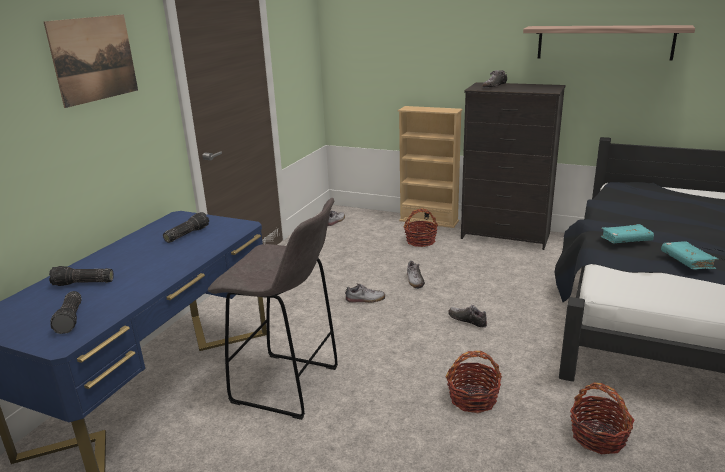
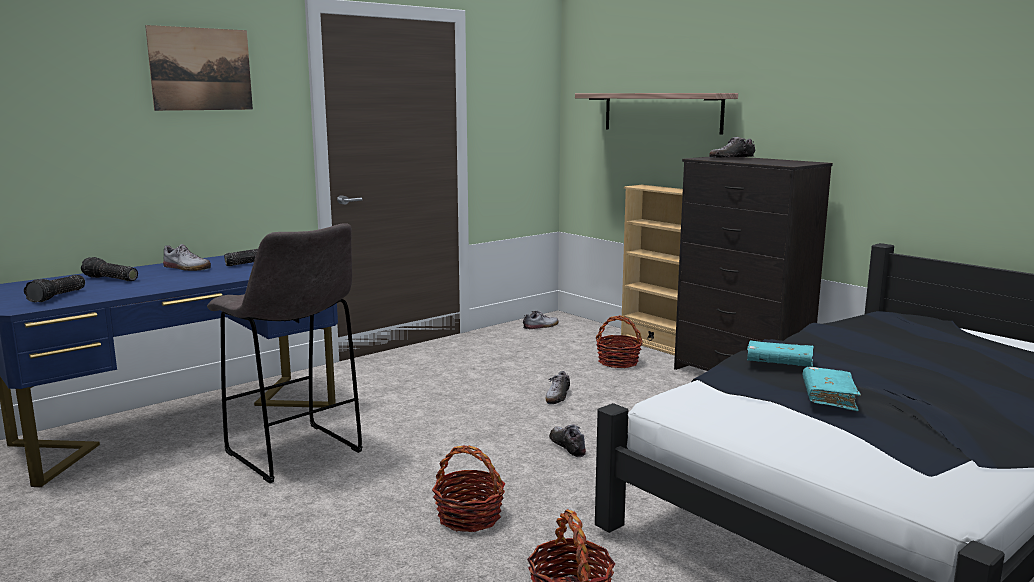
camera: 25 degrees right, 10 degrees down
shoe [345,283,385,303] -> shoe moved to [163,244,211,271]
shelf [523,25,695,61] -> shelf moved to [575,93,738,135]

